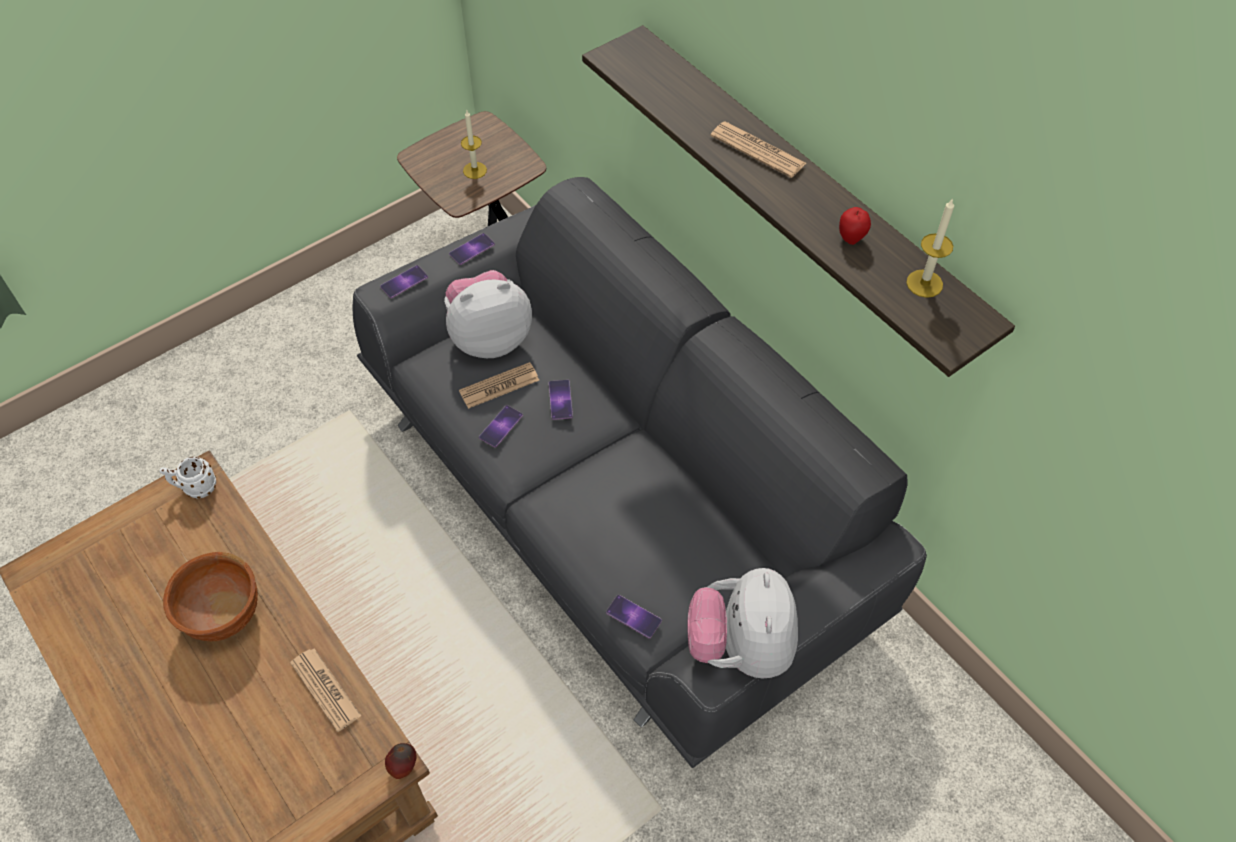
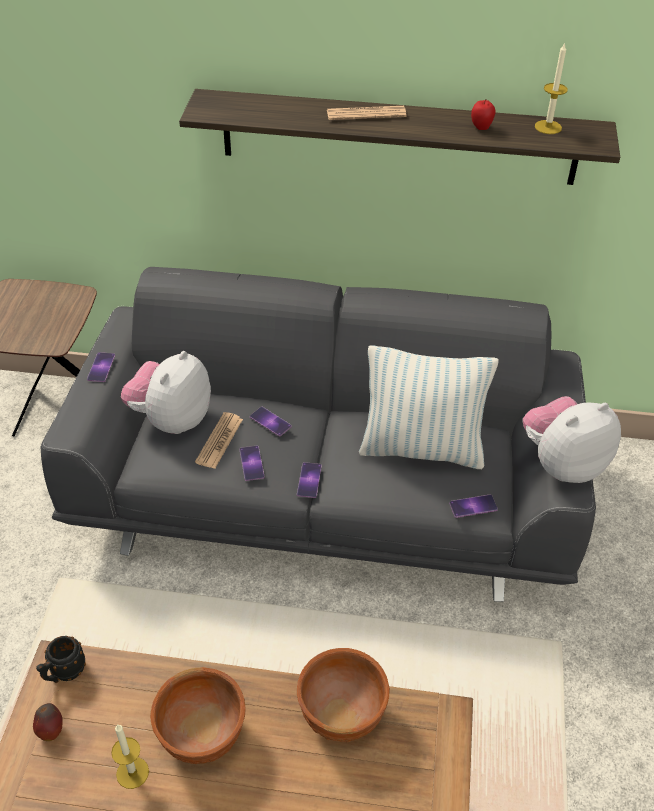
camera: 45 degrees left, 10 degrees down
white mug [160,457,216,498] -> black mug [36,636,86,683]
newspaper [290,648,362,732] -> brown bowl [297,648,390,742]
phone [380,265,428,298] -> phone moved to [297,462,322,498]
apple [385,743,417,779] -> apple moved to [33,703,63,741]
candle [461,111,487,179] -> candle moved to [111,724,149,789]
plush toy [687,568,798,678] -> plush toy turned 105 degrees clockwise [523,396,621,483]
none -> pillow [359,345,498,469]

